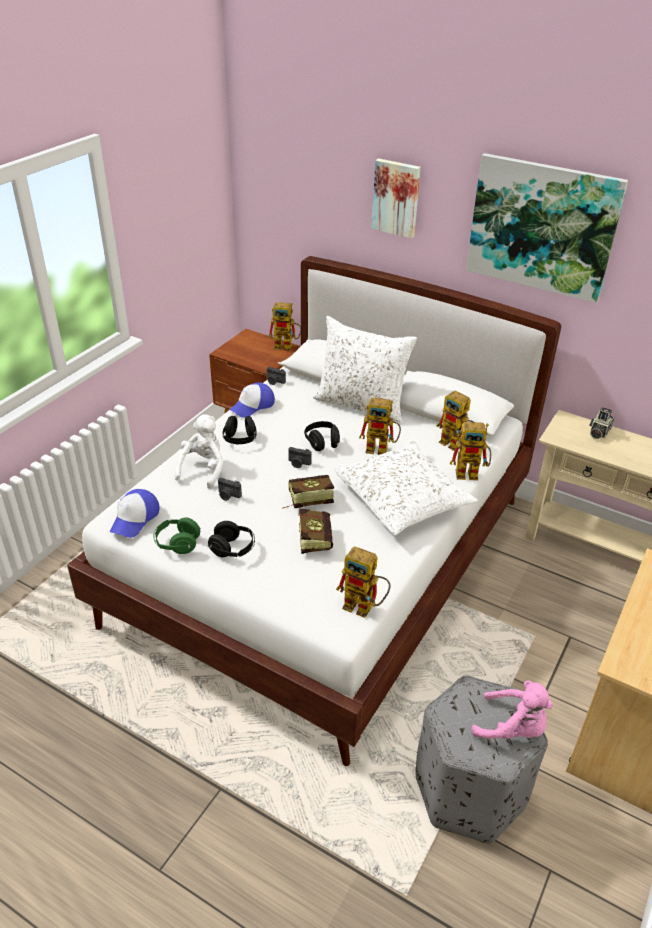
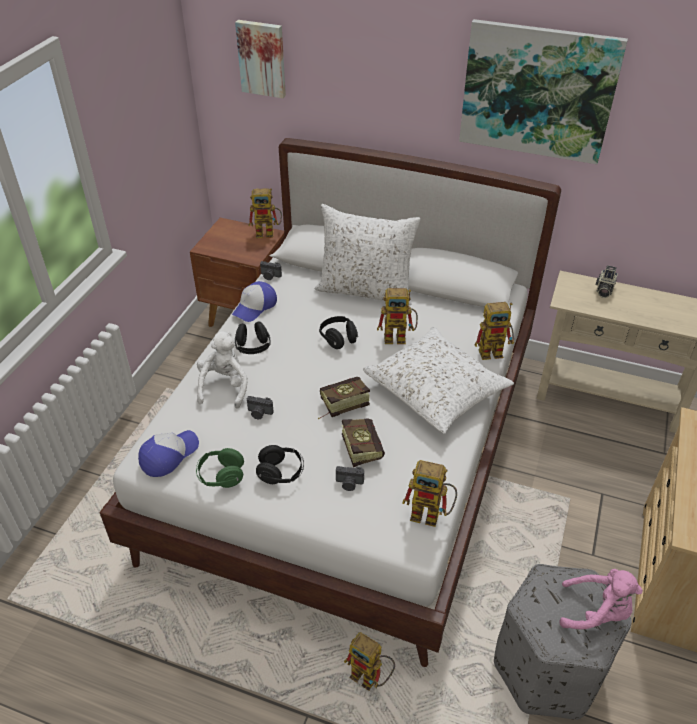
camera: 10 degrees left, 5 degrees up
cap [110,489,159,538] -> cap turned 150 degrees counterclockwise [138,430,199,477]
camera [288,447,312,468] -> camera moved to [336,466,364,491]
picture [371,158,421,238] -> picture moved to [235,20,286,98]
toy robot [437,391,474,451] -> toy robot moved to [344,632,395,691]

